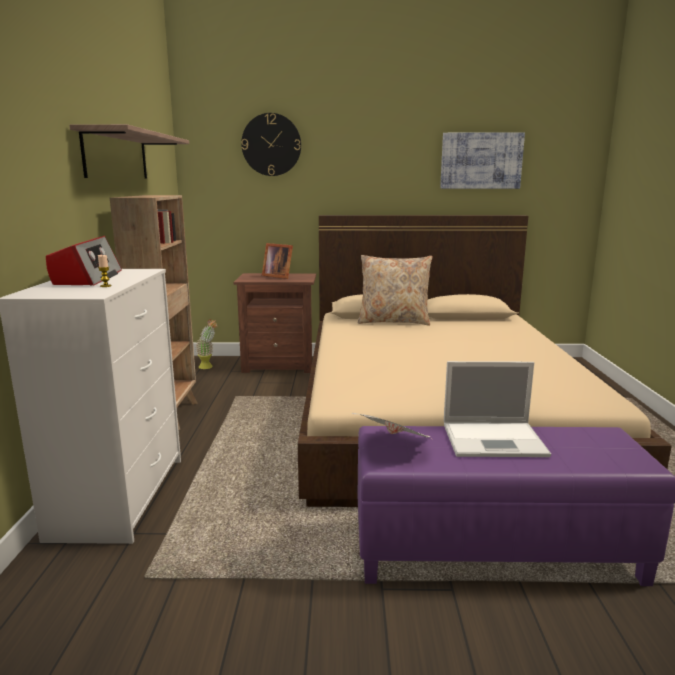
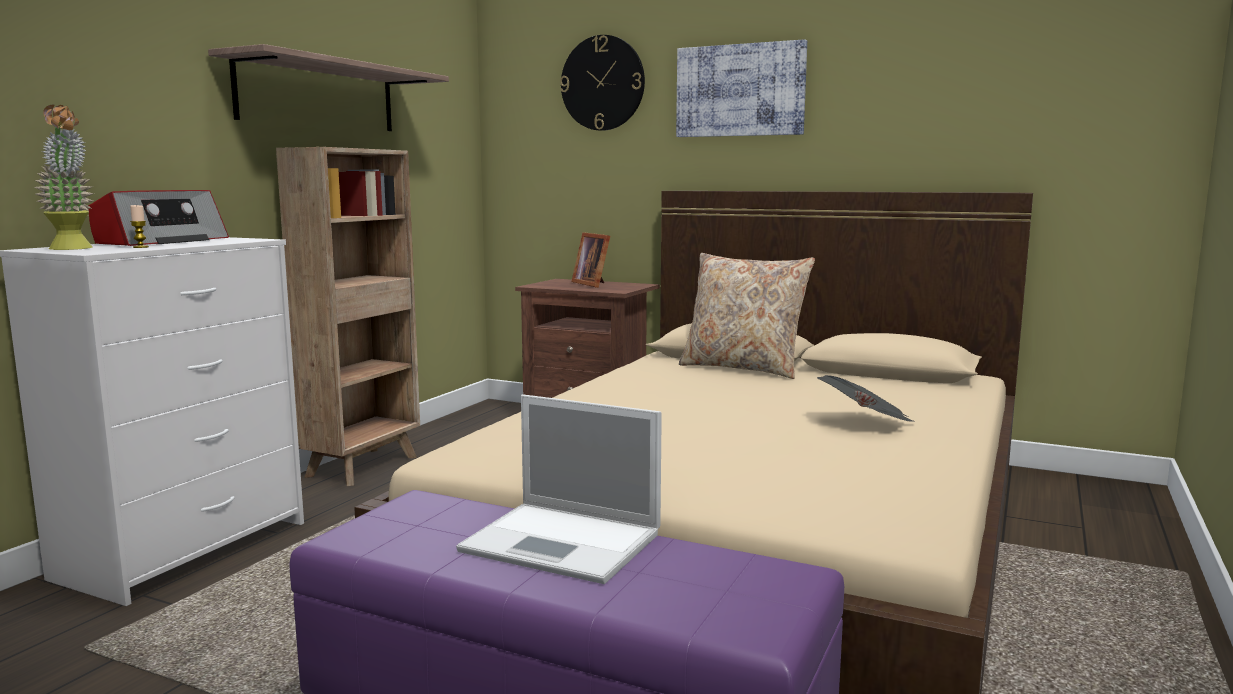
camera: 25 degrees right, 5 degrees down
potted plant [196,319,217,369] -> potted plant moved to [34,104,94,250]
newspaper [351,413,431,439] -> newspaper moved to [817,375,916,422]
picture [440,133,525,189] -> picture moved to [676,39,807,137]

